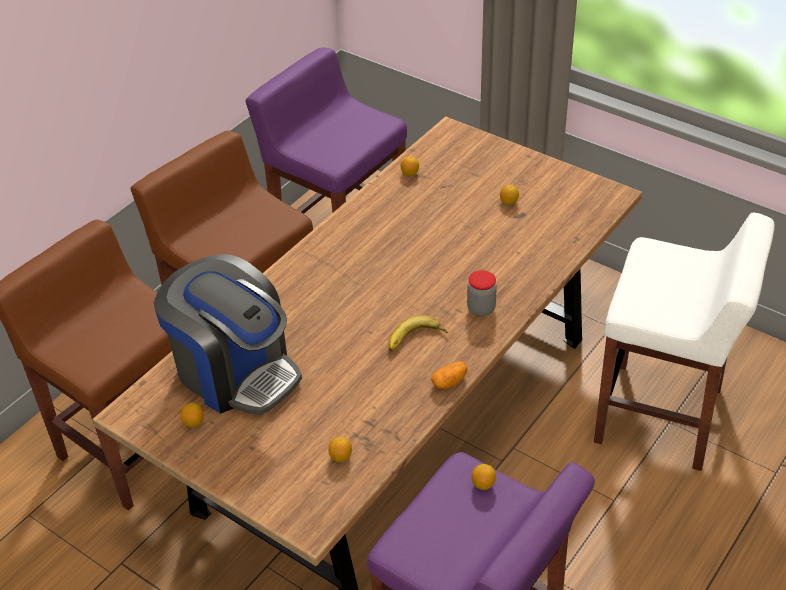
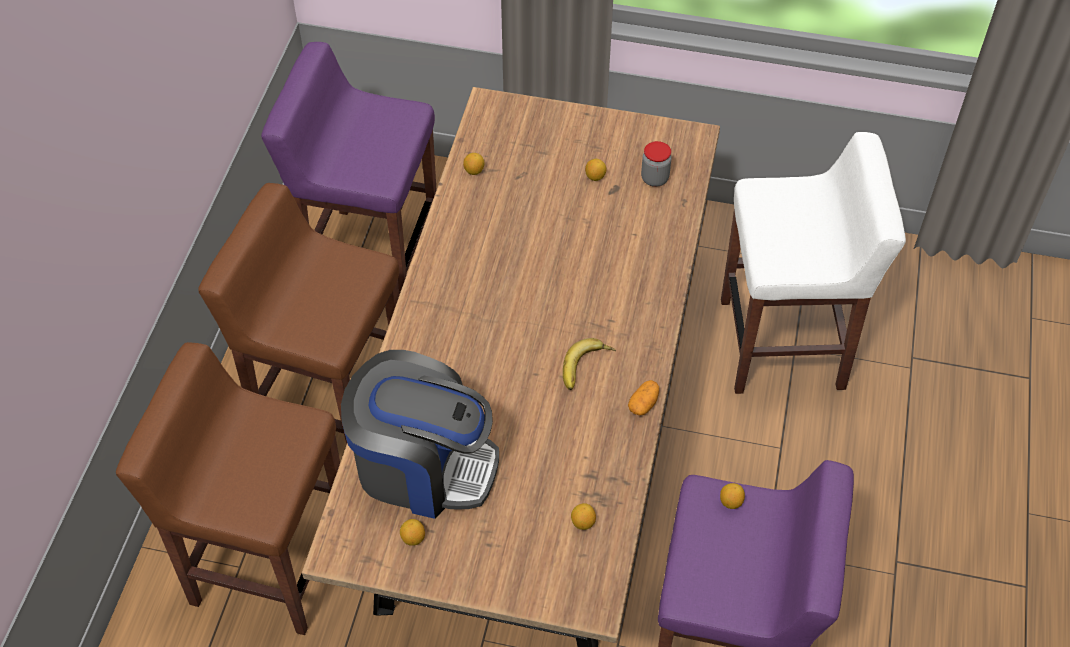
camera: 25 degrees left, 10 degrees up
jar [467,270,497,316] -> jar moved to [641,141,672,187]

